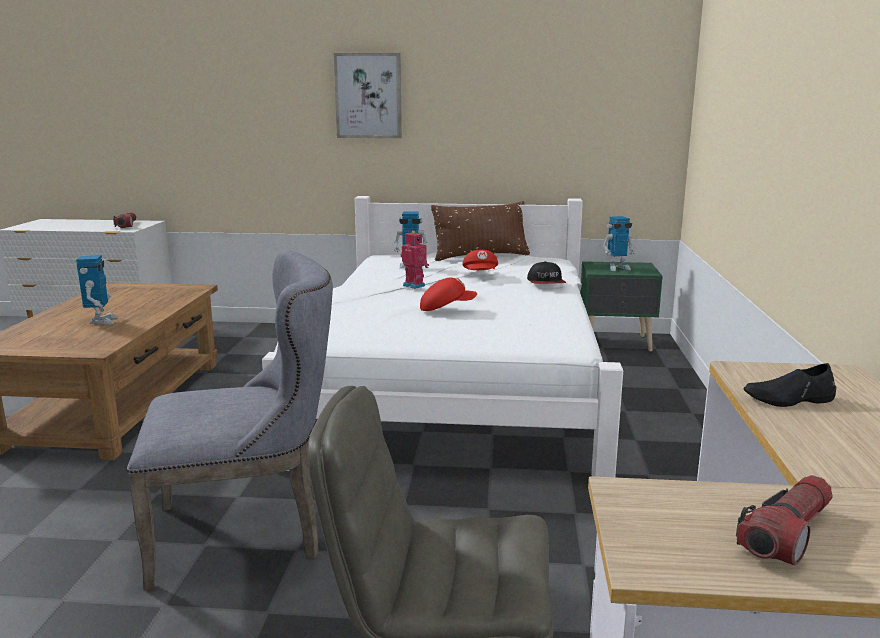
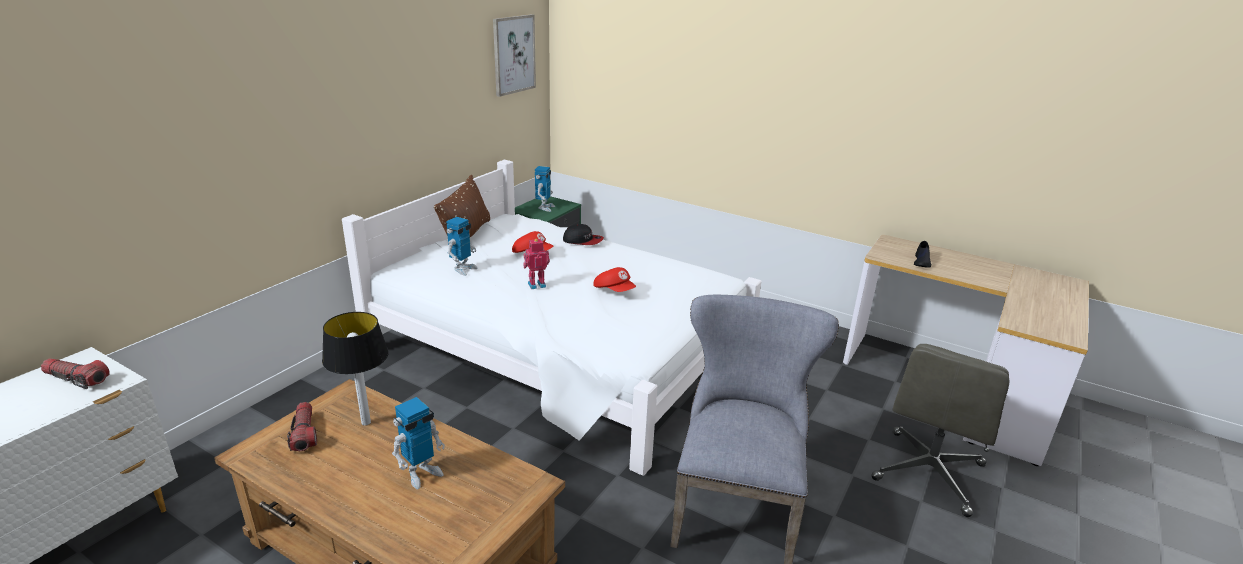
camera: 65 degrees left, 10 degrees up
toy robot [76,255,119,325] -> toy robot turned 120 degrees clockwise [392,397,445,489]
picture [334,53,402,138] -> picture moved to [493,14,536,97]
red cap [420,278,477,311] -> red cap turned 120 degrees clockwise [593,267,636,292]
flashlight [736,475,833,566] -> flashlight moved to [287,402,317,451]
none -> table lamp [322,312,389,426]

